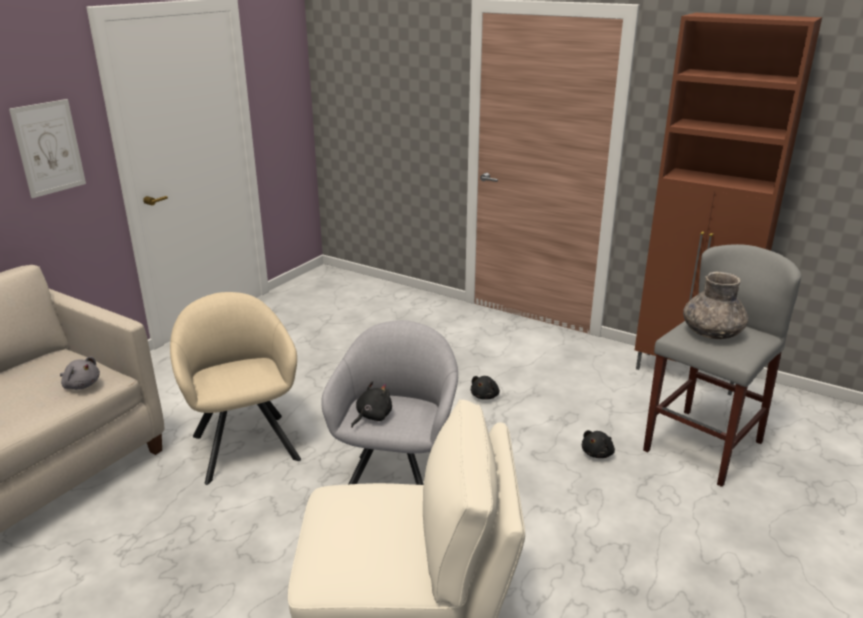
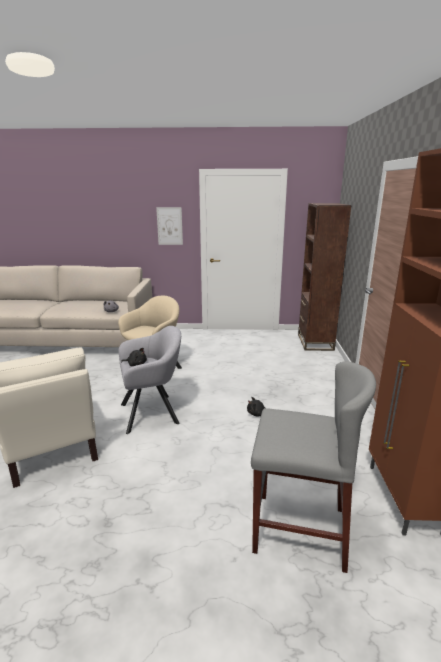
camera: 60 degrees right, 5 degrees down
black plush toy [581,430,615,458] -> none
grey vase [683,271,749,339] -> none
none -> brown bookcase [298,203,352,351]

